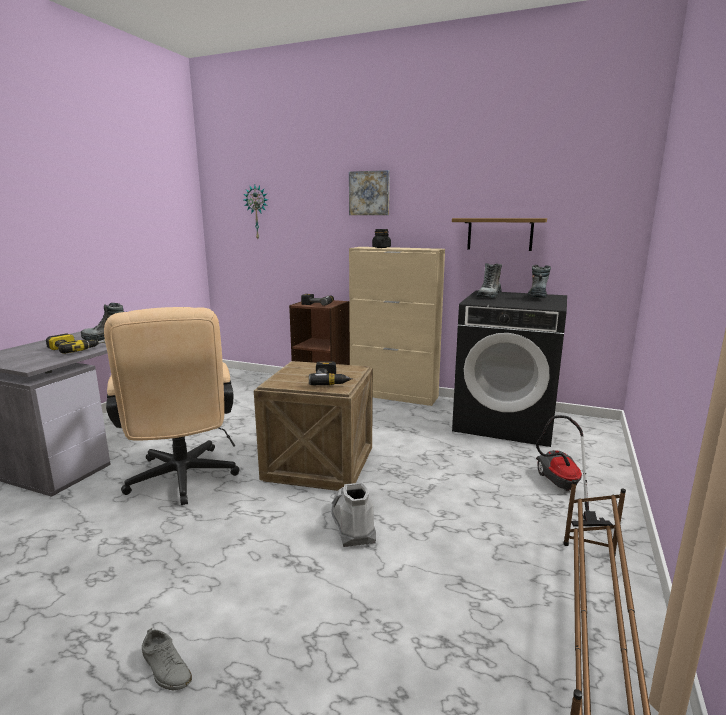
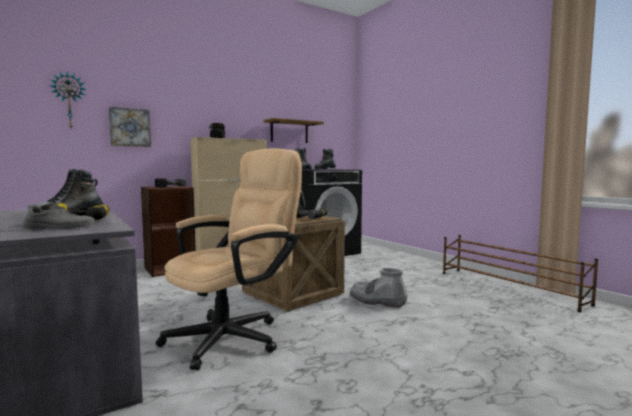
camera: 55 degrees left, 10 degrees down
beige office chair [104,307,240,505] -> beige office chair turned 60 degrees counterclockwise [156,148,302,370]
grey shoe [142,628,192,690] -> grey shoe moved to [23,204,96,230]
picture [349,170,390,215] -> picture moved to [109,107,151,147]
vacuum cleaner [536,415,613,527] -> none

